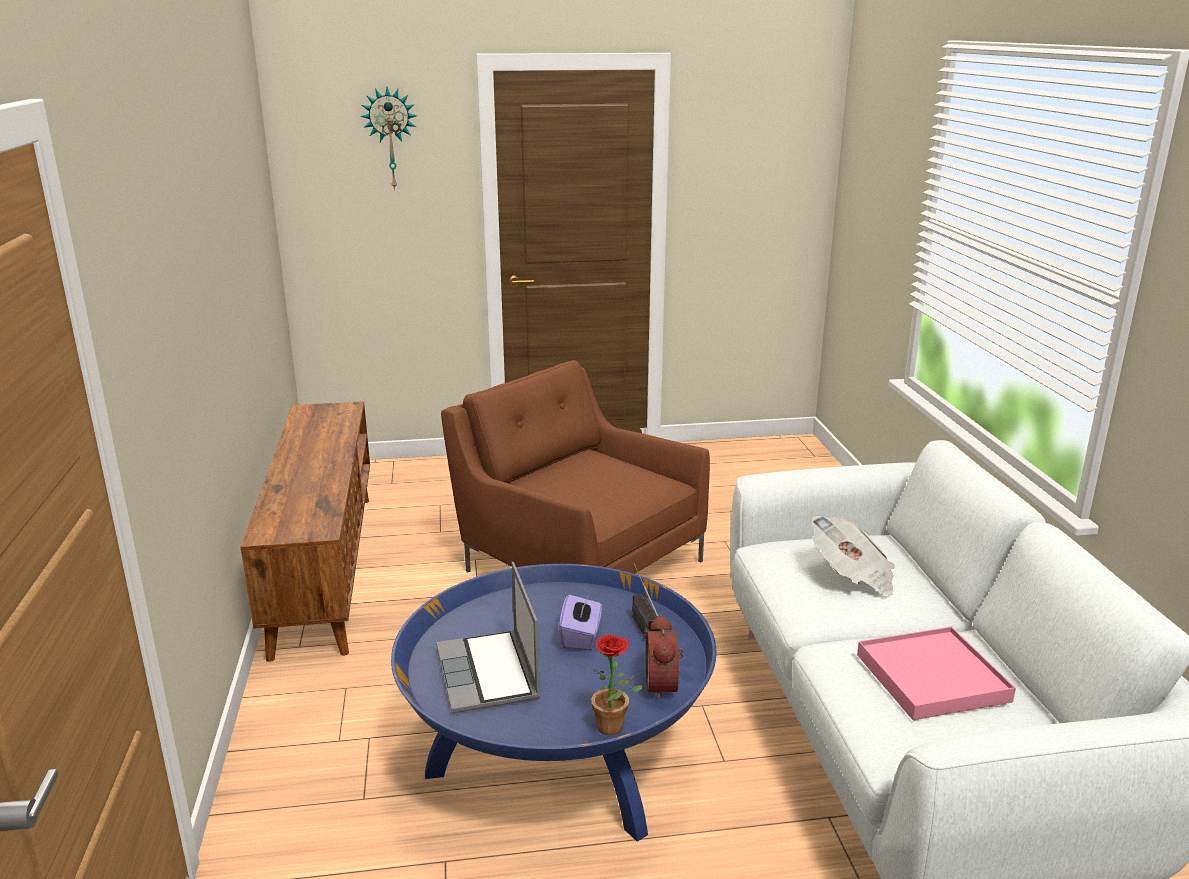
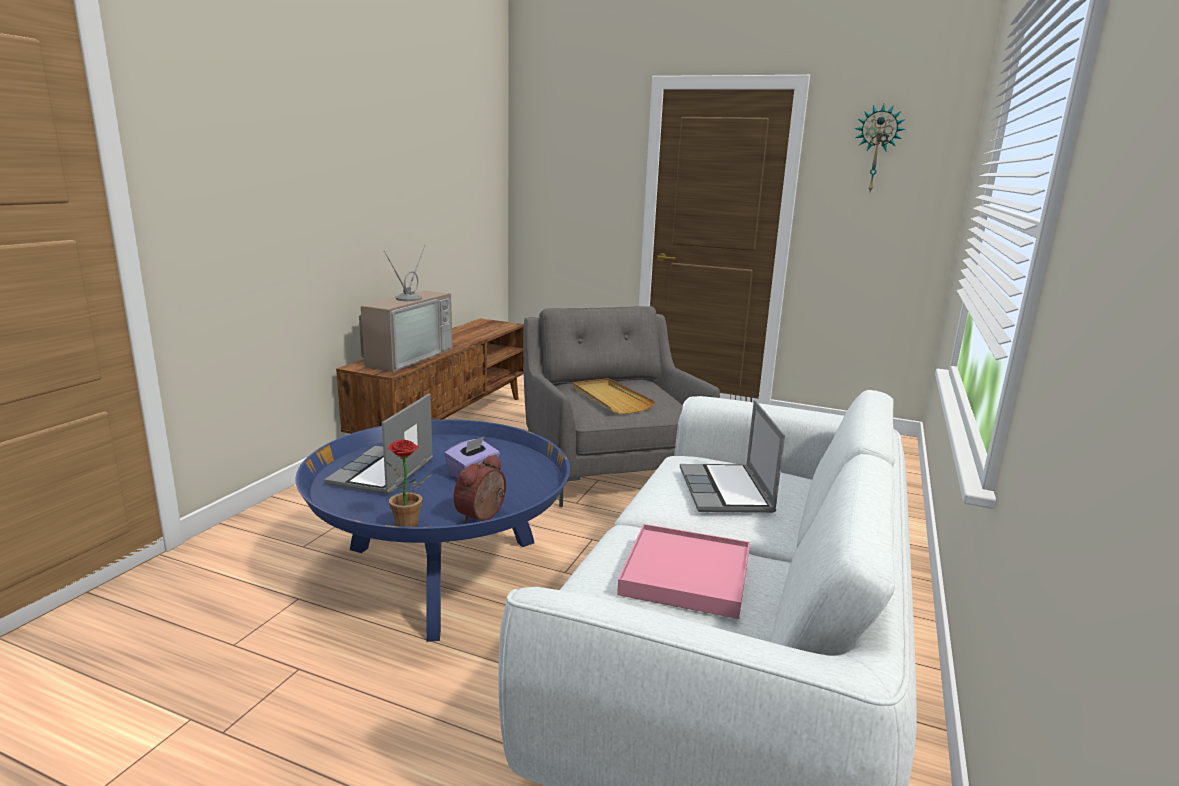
camera: 30 degrees right, 5 degrees down
wall clock [360,87,417,191] -> wall clock moved to [855,104,906,192]
brown armchair [441,360,710,574] -> grey armchair [523,306,720,507]
radio [632,564,659,639] -> none
newspaper [812,515,895,595] -> laptop [680,400,785,513]
none -> television [359,245,452,372]
none -> beige tray [573,378,655,414]

